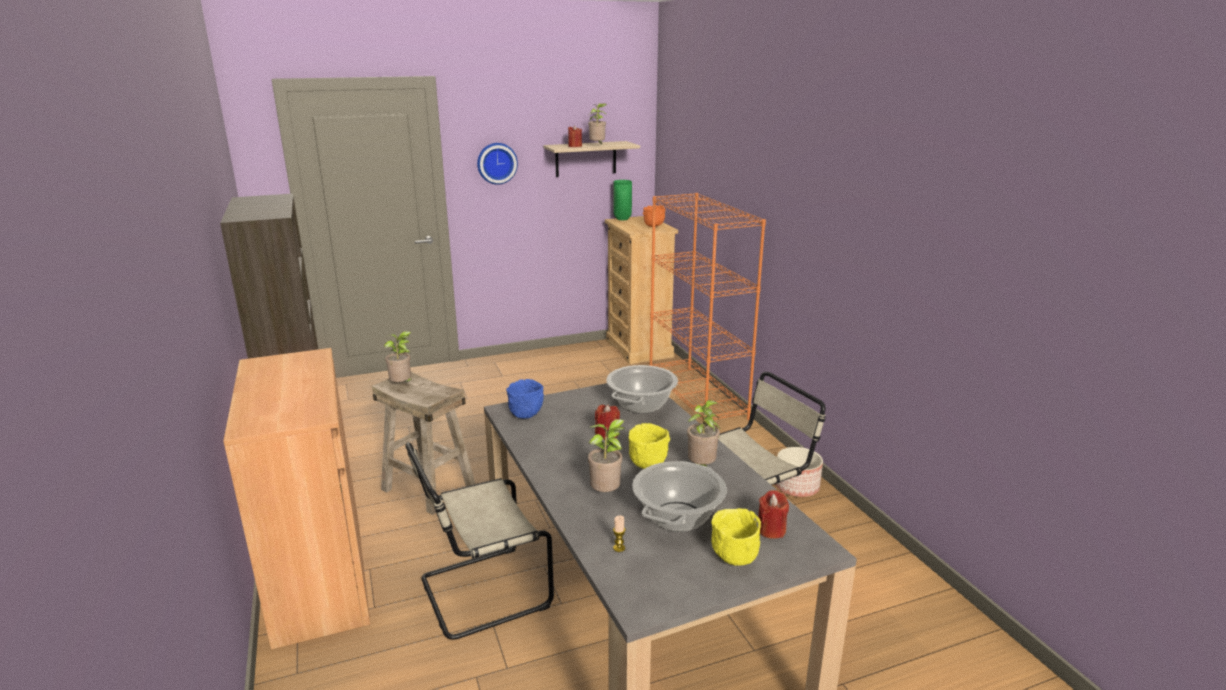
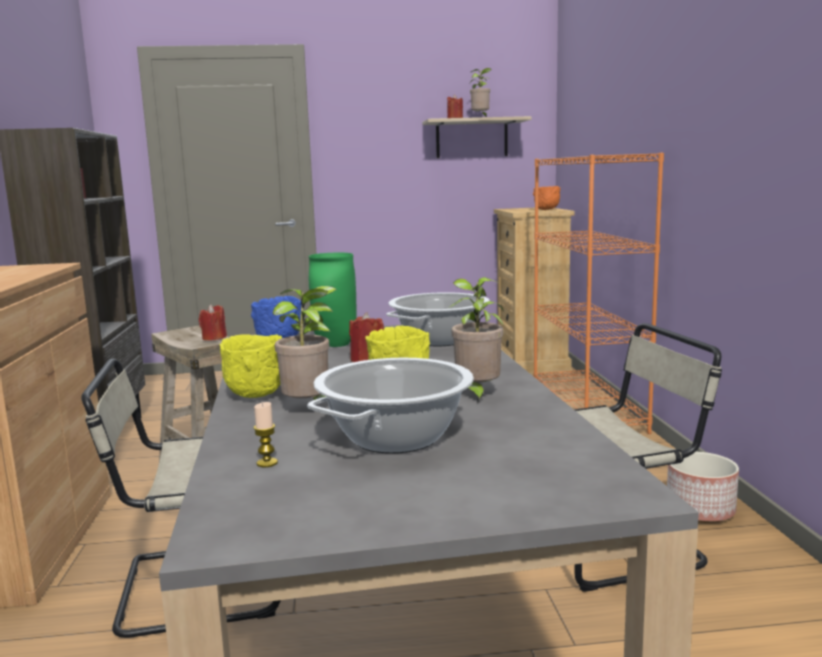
camera: 15 degrees right, 10 degrees down
potted plant [384,331,413,382] -> none
wall clock [477,143,518,185] -> none
green vase [614,180,632,220] -> green vase moved to [309,253,357,347]
yellow bowl [711,508,761,566] -> yellow bowl moved to [220,334,282,398]
red candle [758,490,789,539] -> red candle moved to [199,304,227,341]

